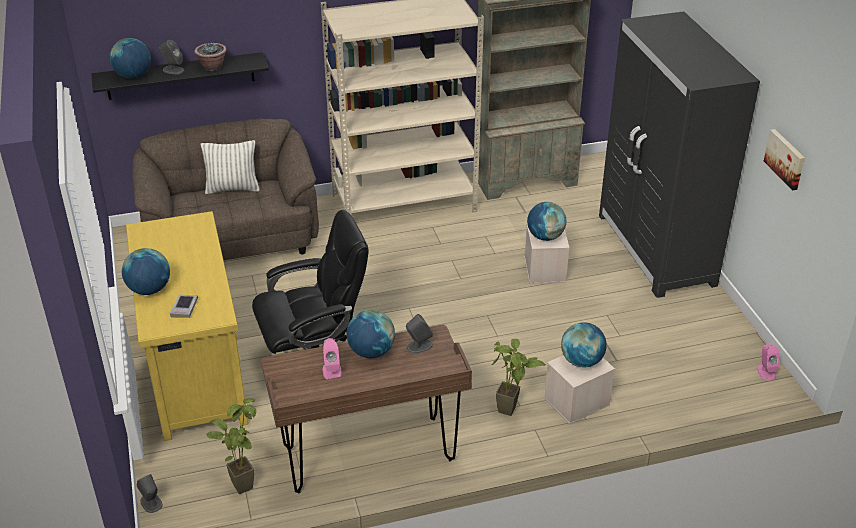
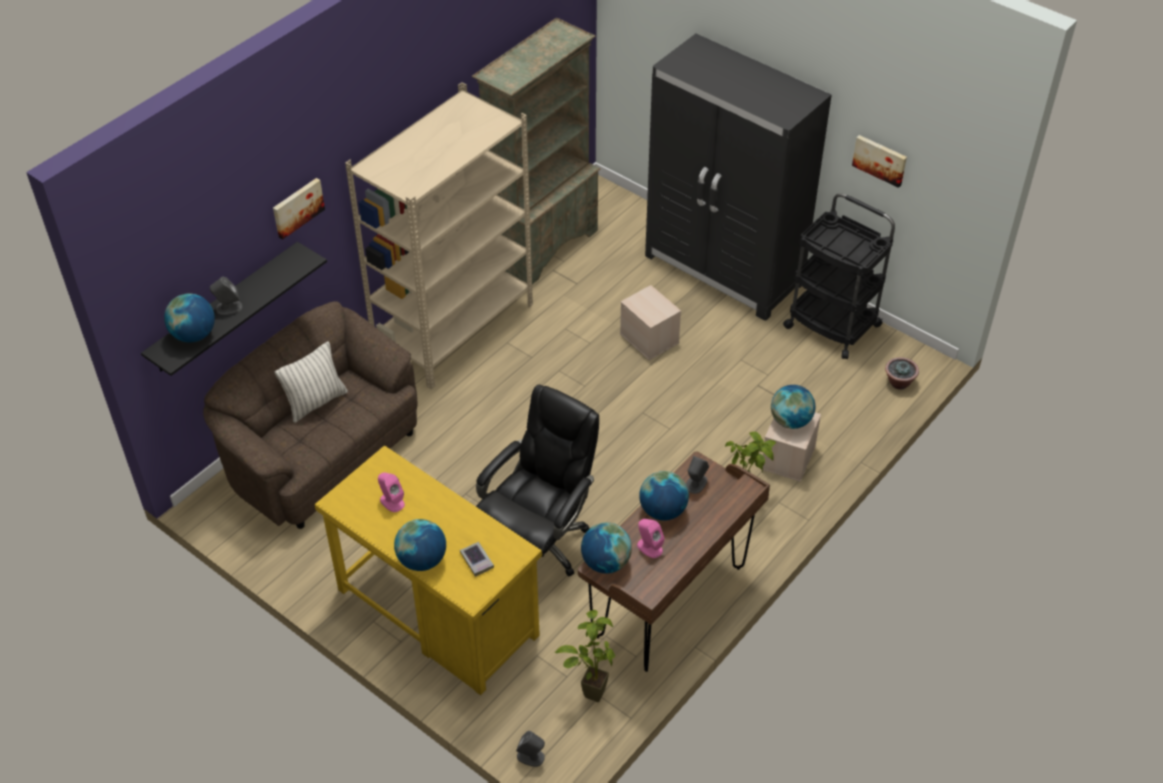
camera: 35 degrees left, 10 degrees up
potted plant [194,43,227,71] -> potted plant moved to [885,357,919,390]
globe [527,202,566,241] -> globe moved to [581,522,632,573]
pink speaker [757,344,780,381] -> pink speaker moved to [378,472,405,512]
none -> picture [273,178,325,240]
none -> black cart [783,193,895,359]

